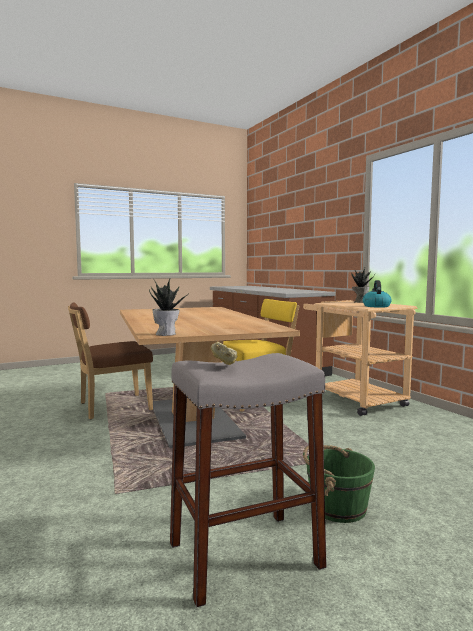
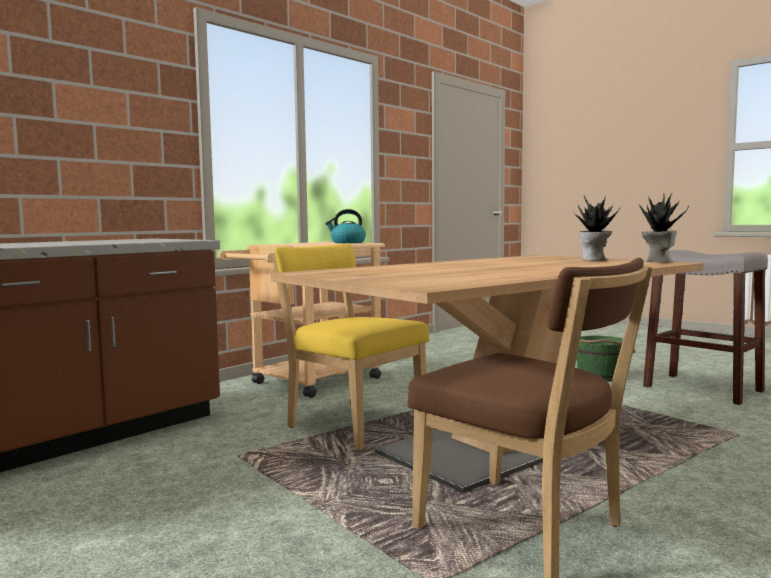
camera: 110 degrees left, 0 degrees up
bread [211,342,237,365] -> none
potted plant [351,267,375,303] -> potted plant moved to [574,196,621,261]

